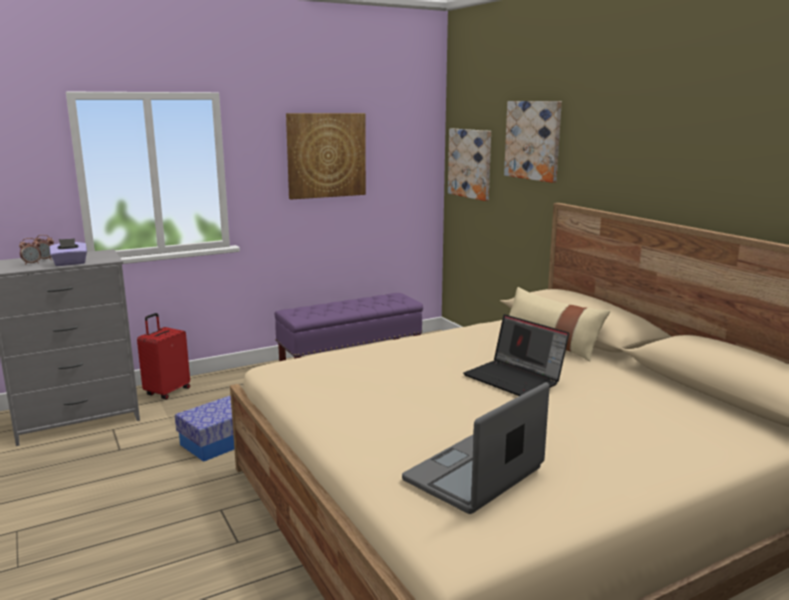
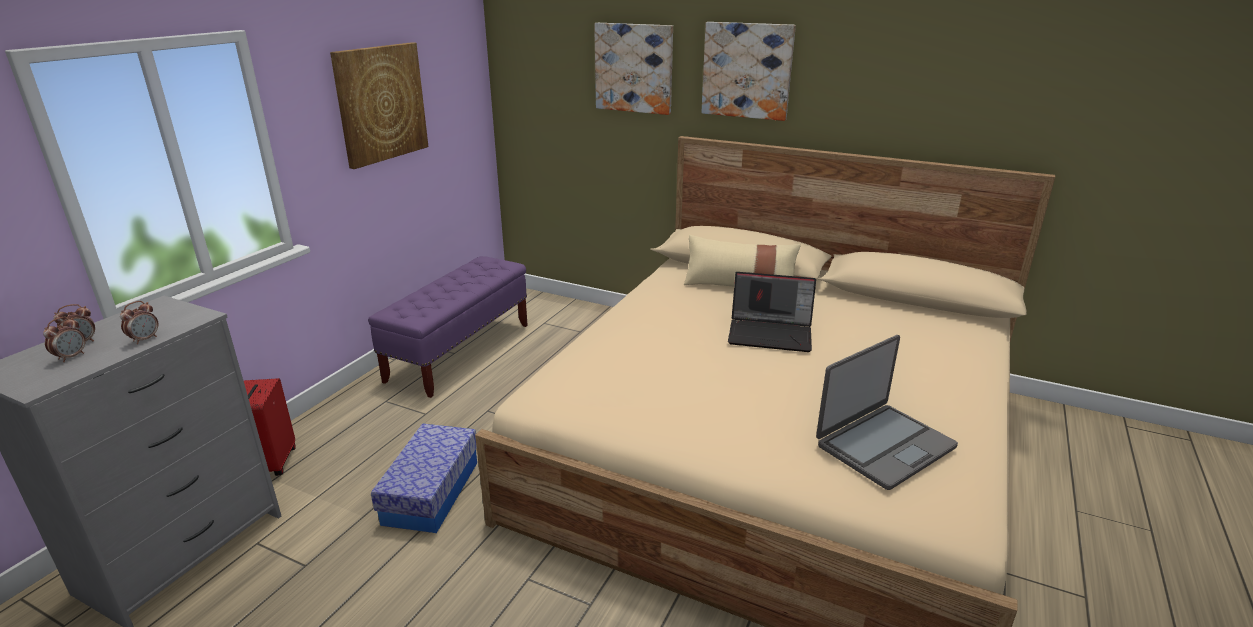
camera: 35 degrees left, 10 degrees up
purple tissue box [49,238,87,266] -> alarm clock [120,301,159,344]
laptop [402,382,550,514] -> laptop turned 135 degrees counterclockwise [816,335,958,490]
picture [448,129,491,201] -> picture moved to [702,22,796,121]

